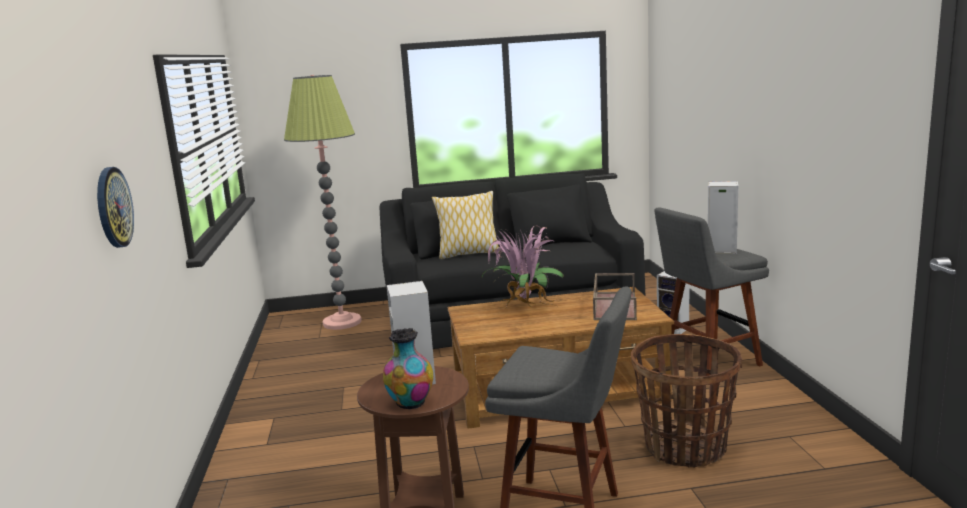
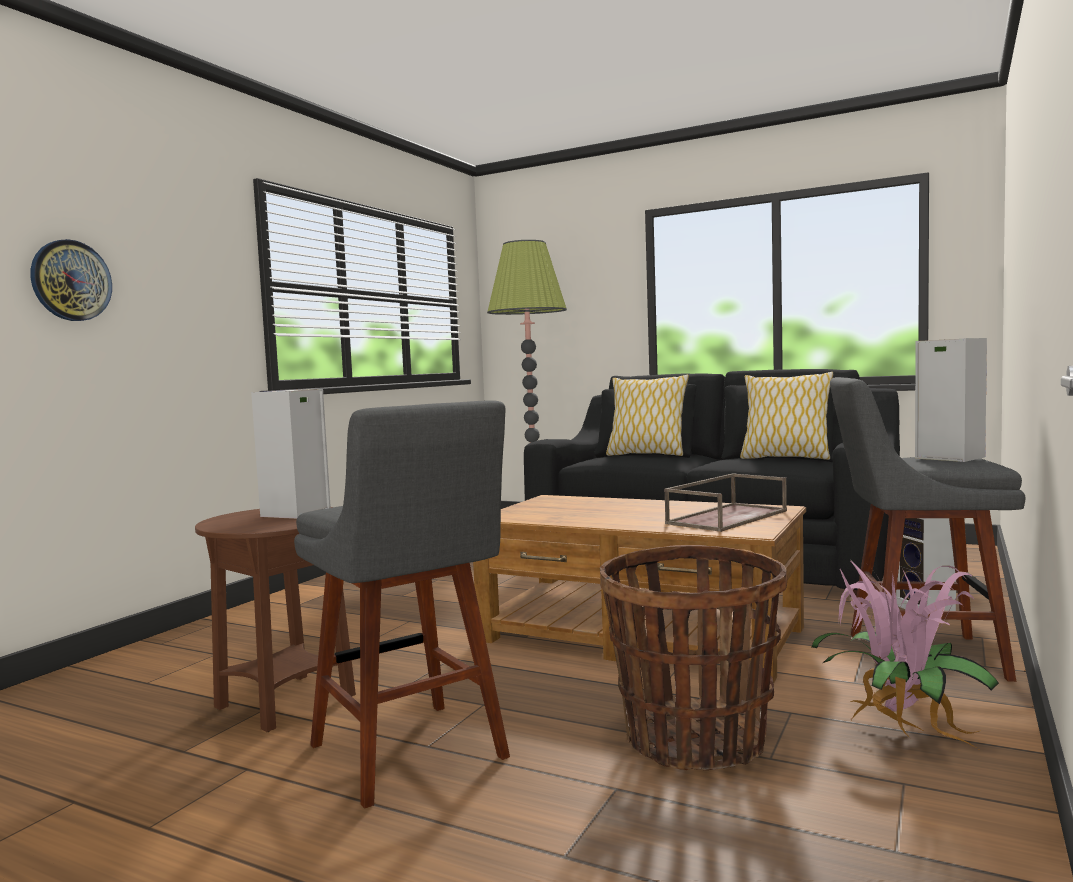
camera: 35 degrees right, 10 degrees down
vase [383,328,433,409] -> none
potted plant [482,225,564,307] -> potted plant moved to [812,562,999,749]
none -> pillow [740,372,833,460]

